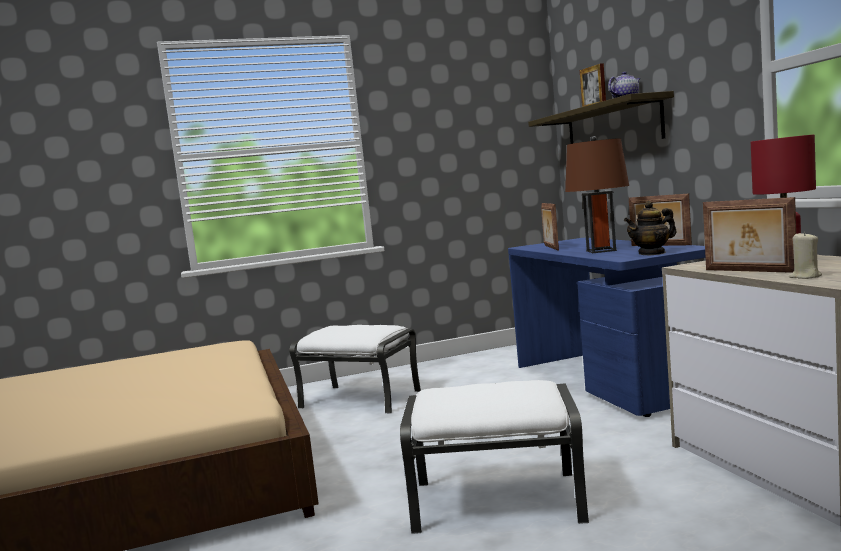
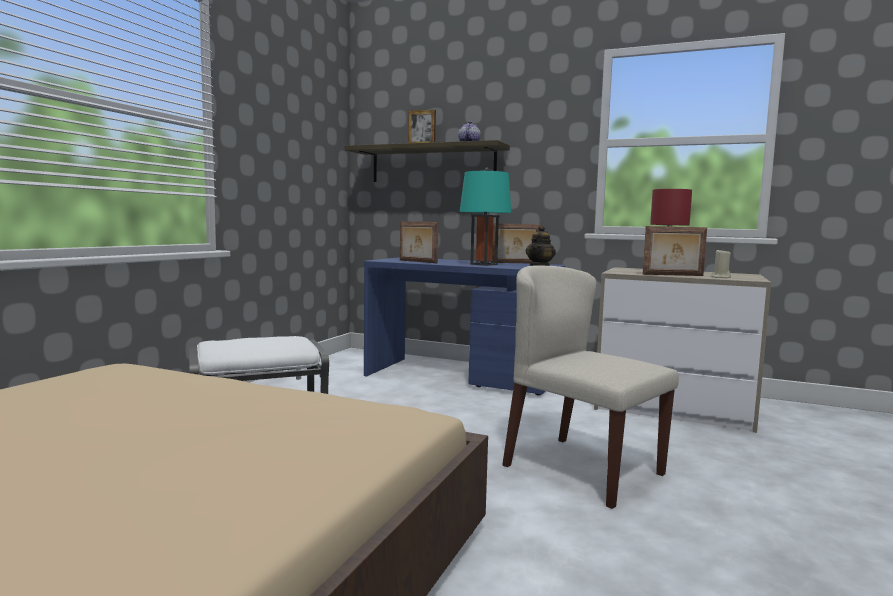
camera: 50 degrees left, 0 degrees up
white ottoman [400,380,589,534] -> beige chair [502,266,679,509]
brown table lamp [565,136,629,253] -> turquoise table lamp [459,168,512,266]

